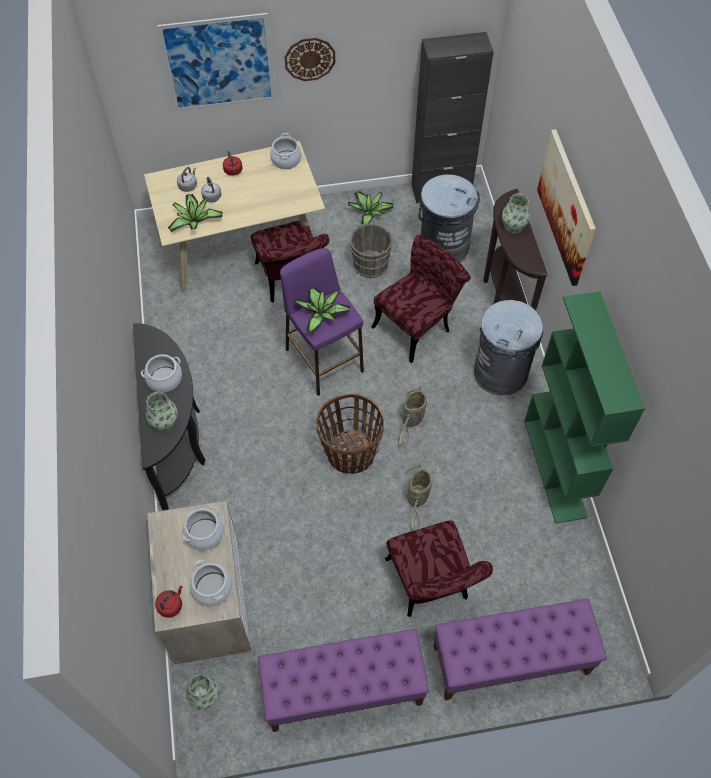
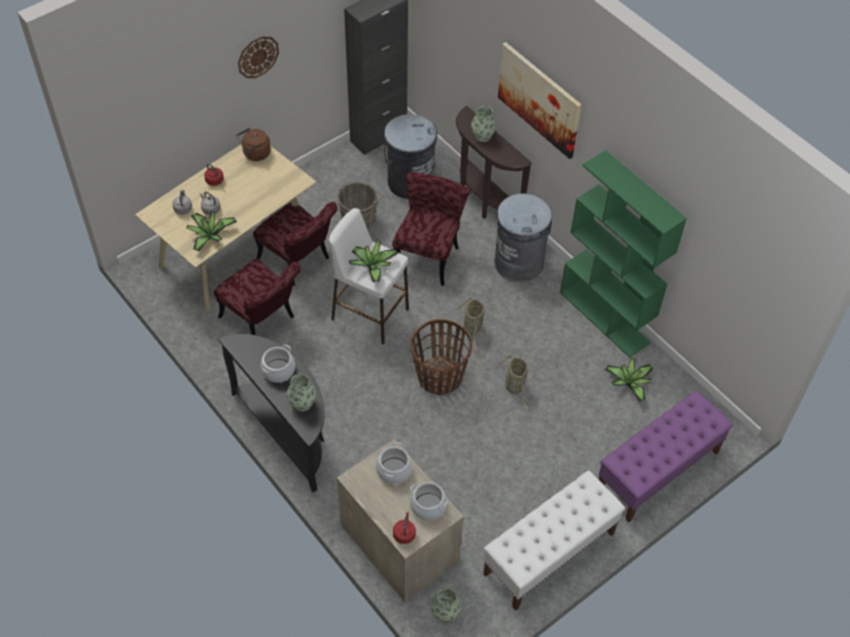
camera: 30 degrees left, 5 degrees down
picture [157,13,276,111] -> none
purple bench [258,629,429,732] -> white bench [483,470,626,611]
cooking pot [270,133,302,169] -> brown kettle [236,128,271,161]
purple stool [280,248,364,396] -> white stool [329,208,409,345]
potted plant [348,191,393,226] -> potted plant moved to [605,358,653,402]
red chair [385,520,493,617] -> red chair moved to [214,259,301,335]

